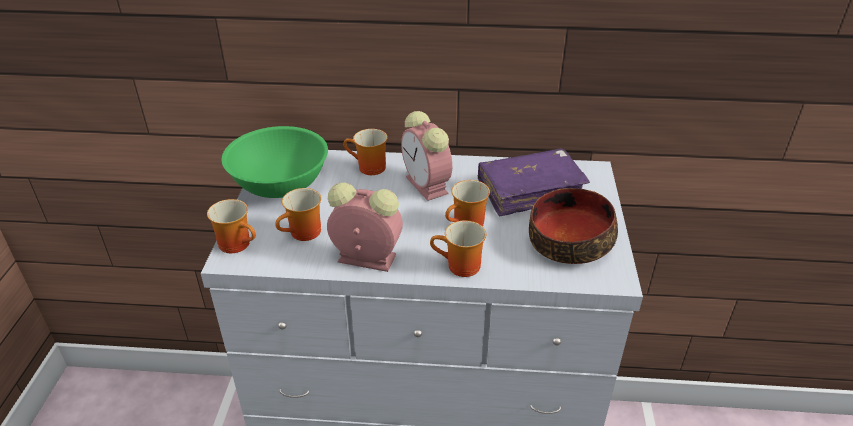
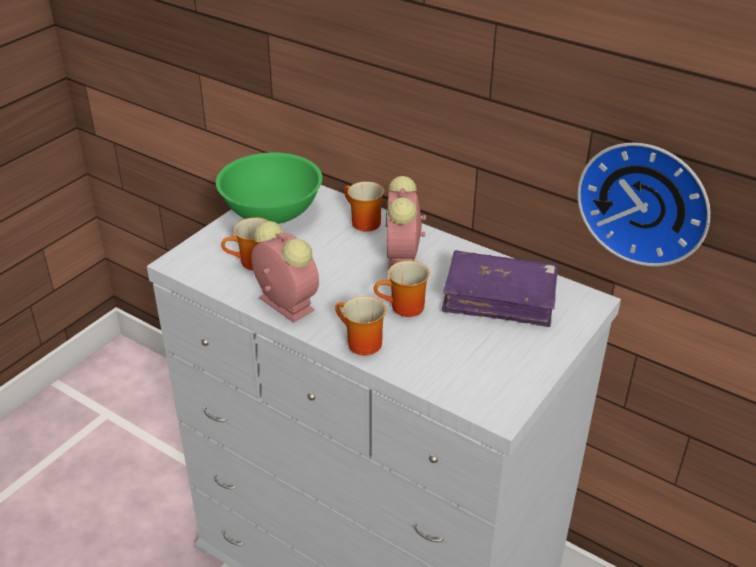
camera: 30 degrees right, 0 degrees up
mug [207,199,256,253] -> none
bowl [529,188,618,264] -> none
none -> wall clock [577,143,711,267]

